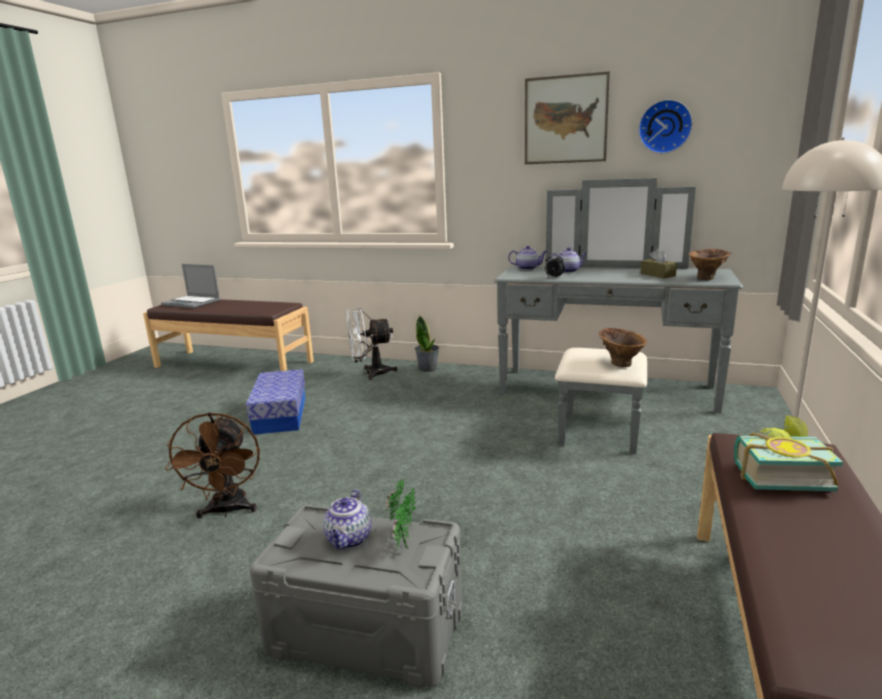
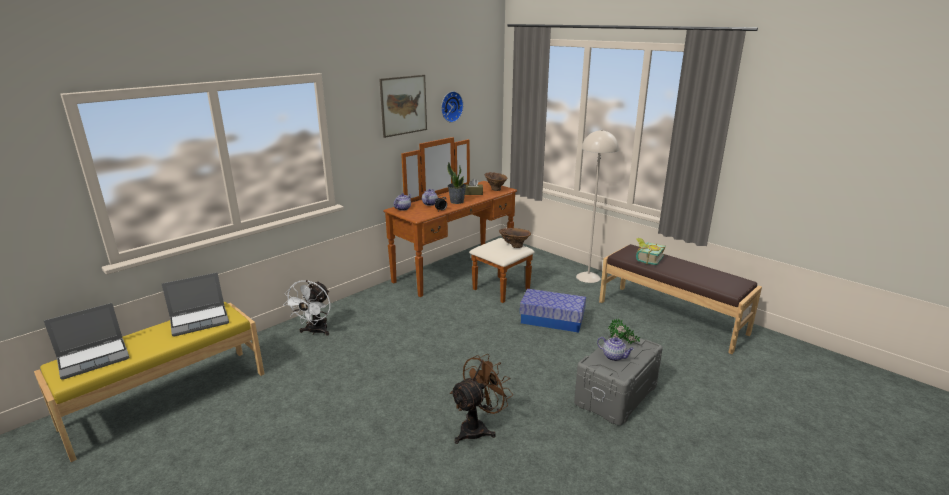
camera: 65 degrees left, 5 degrees up
brown bench [143,299,314,371] -> yellow bench [34,302,265,462]
brown fan [165,412,260,518] -> brown fan turned 60 degrees counterclockwise [450,354,513,444]
storage box [246,369,305,435] -> storage box moved to [520,289,586,333]
potted plant [415,315,439,372] -> potted plant moved to [447,162,466,204]
grey dresser [494,178,743,455] -> brown dresser [383,137,535,303]
none -> laptop [162,272,229,336]

